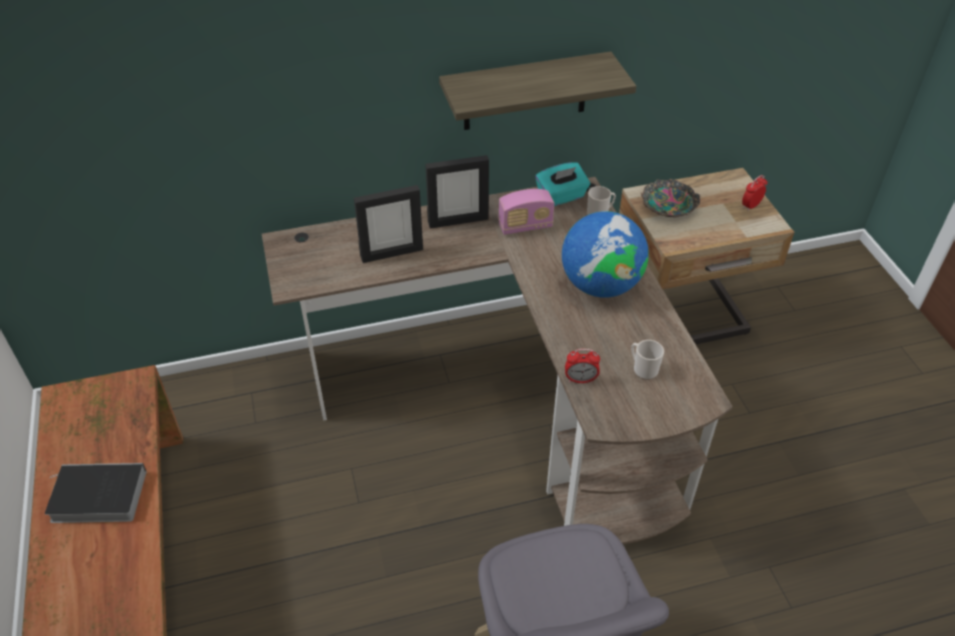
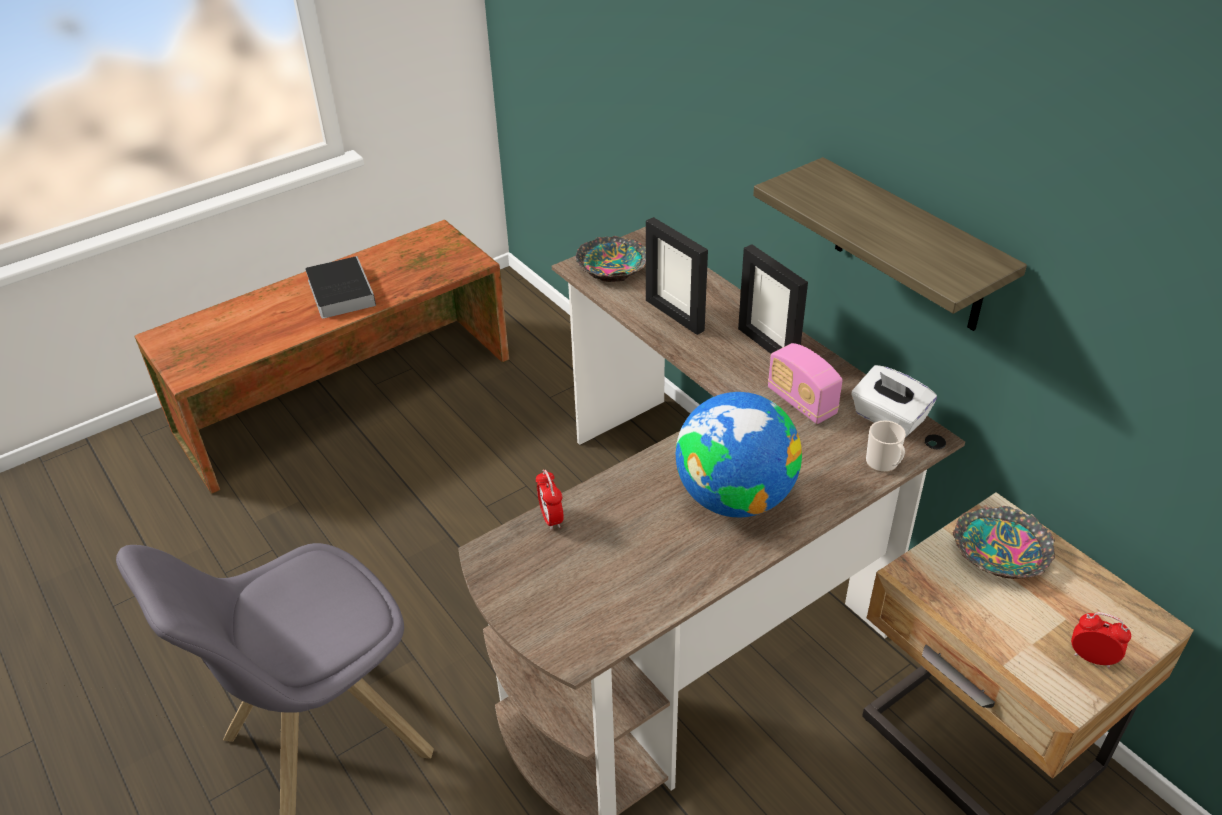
camera: 70 degrees right, 5 degrees down
turquoise tissue box [535,162,590,206] -> white tissue box [851,365,937,437]
mug [631,340,664,380] -> none
none -> bowl [574,236,646,282]

